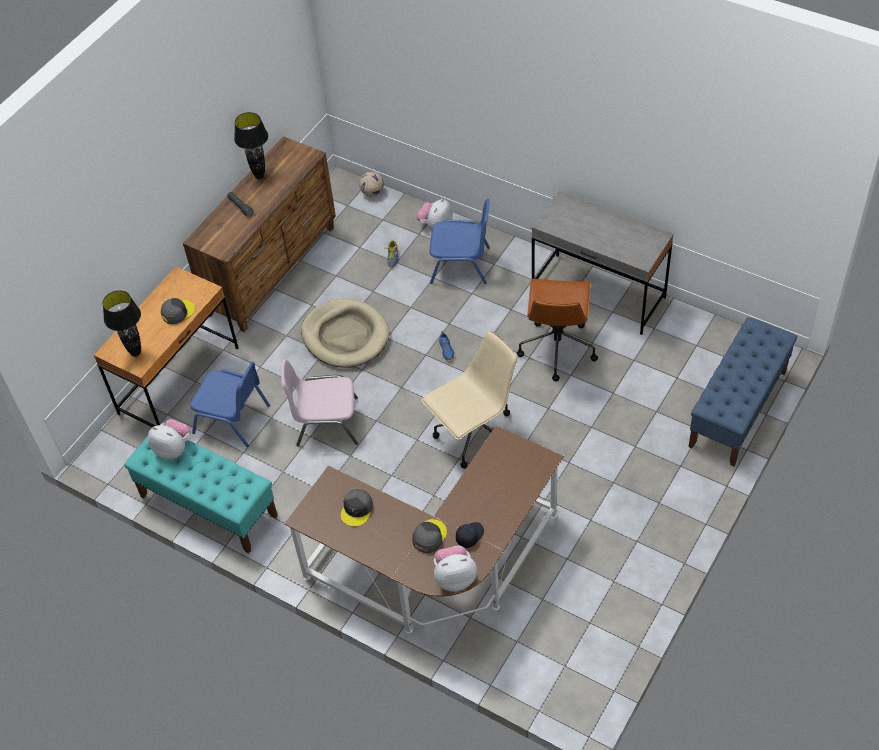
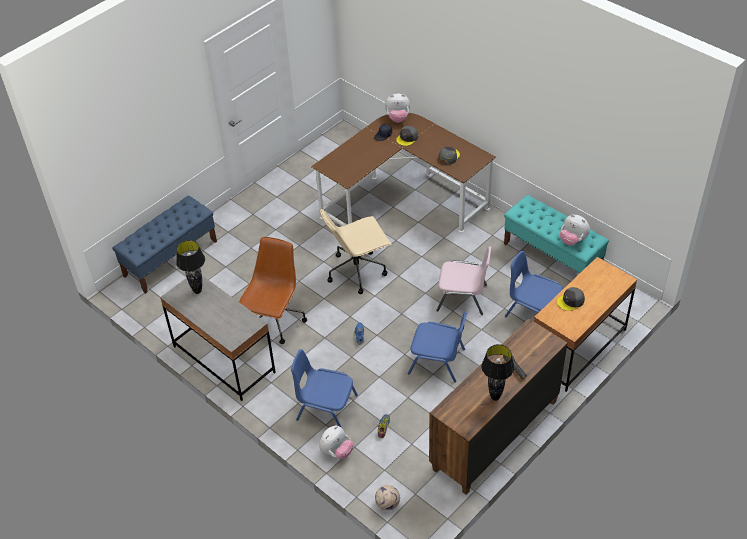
camera: 170 degrees left, 5 degrees down
black table lamp [103,290,141,357] -> black table lamp moved to [176,240,205,294]
beige dog bed [301,298,389,368] -> blue chair [408,312,467,382]

